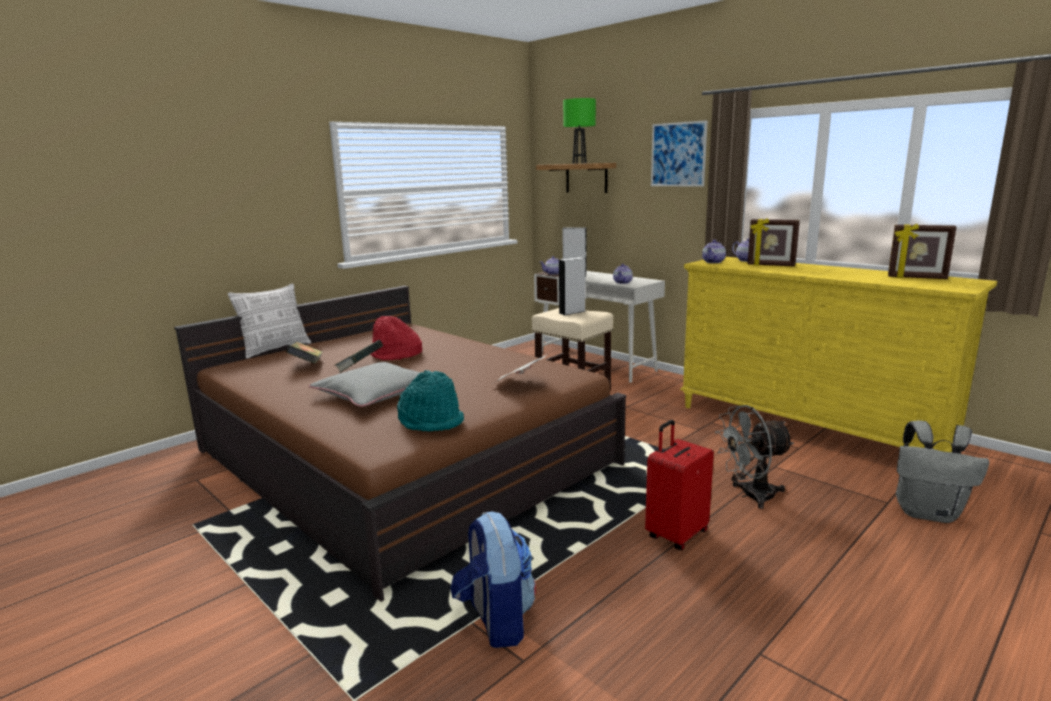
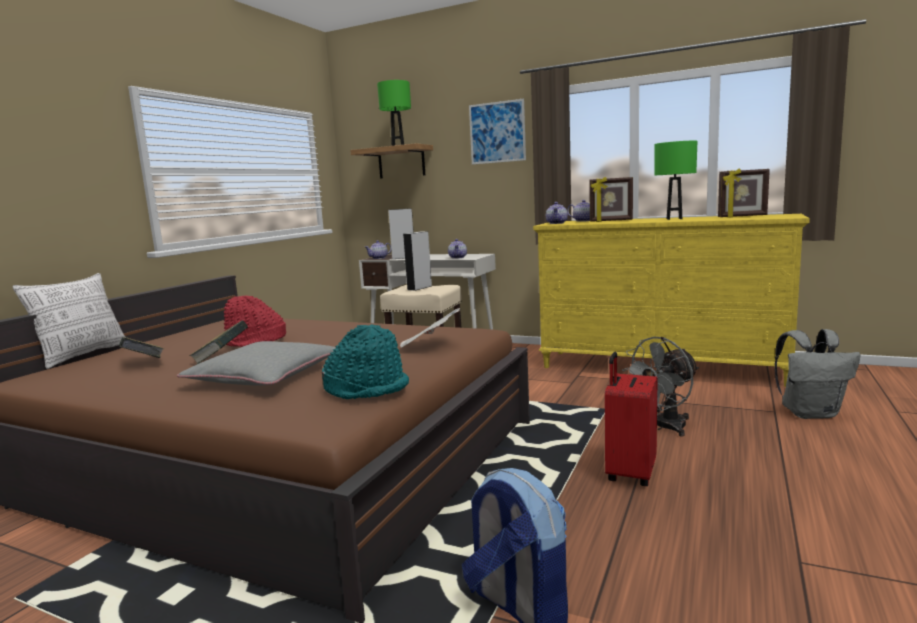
camera: 20 degrees left, 5 degrees down
none -> green table lamp [654,141,697,220]

